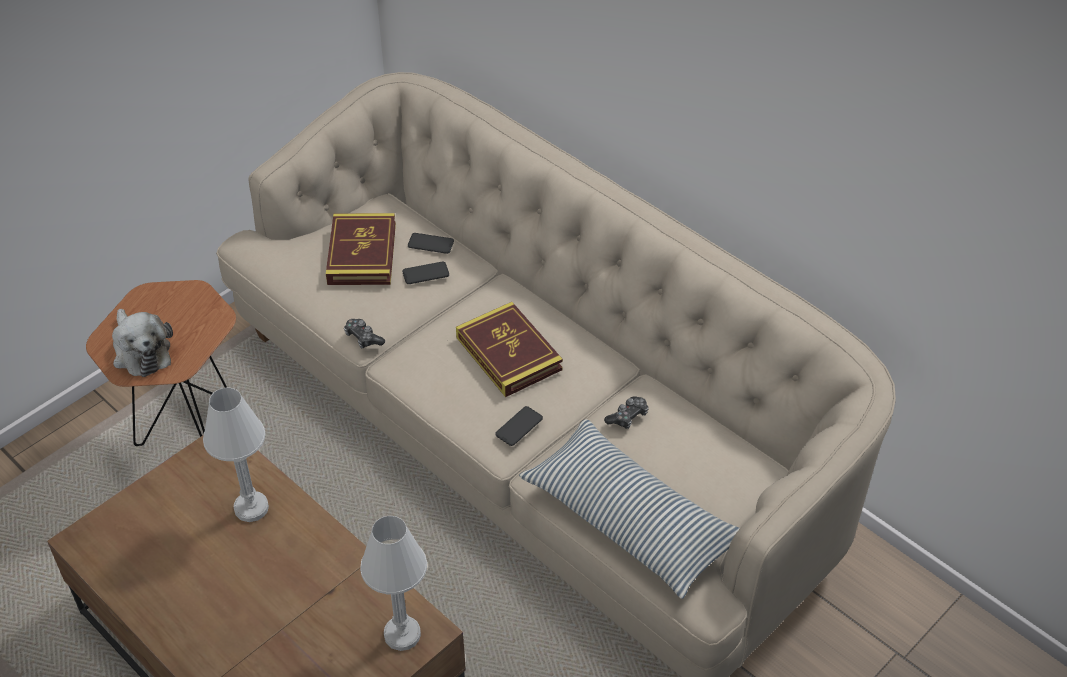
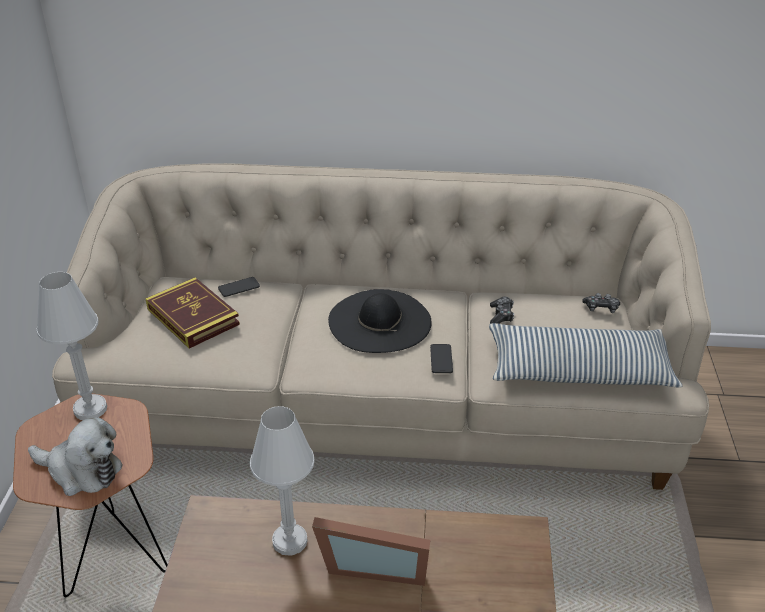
camera: 40 degrees left, 10 degrees down
game controller [344,319,385,349] -> game controller moved to [582,293,620,313]
white table lamp [360,516,427,651] -> white table lamp moved to [37,272,107,420]
phone [402,261,449,284] -> none
book [456,302,563,397] -> black hat [328,289,432,353]
none -> picture frame [312,517,430,586]

